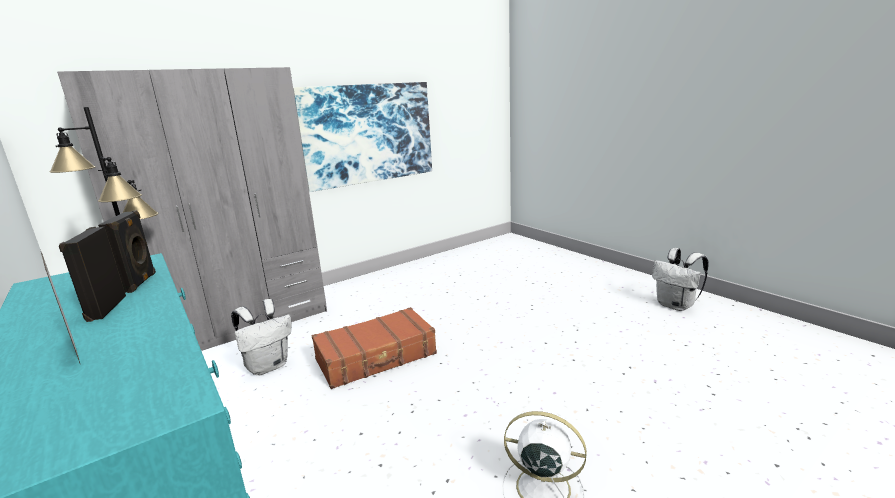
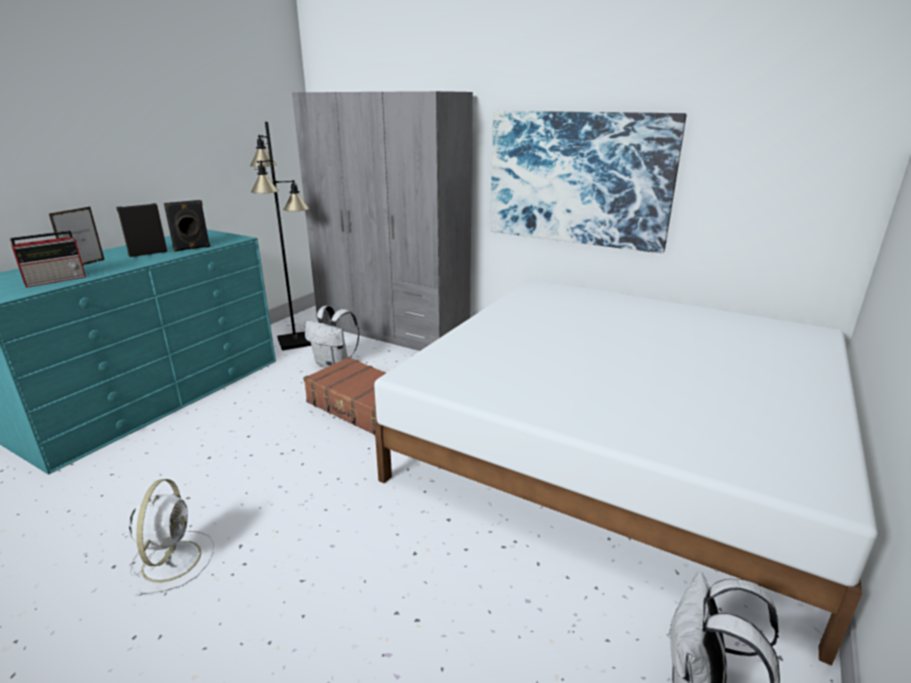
camera: 65 degrees right, 5 degrees up
none -> radio [9,231,86,287]
none -> white bed [374,279,878,666]

